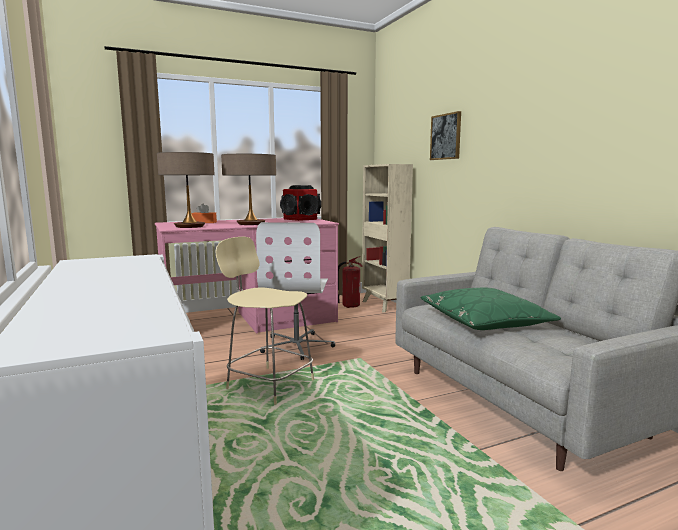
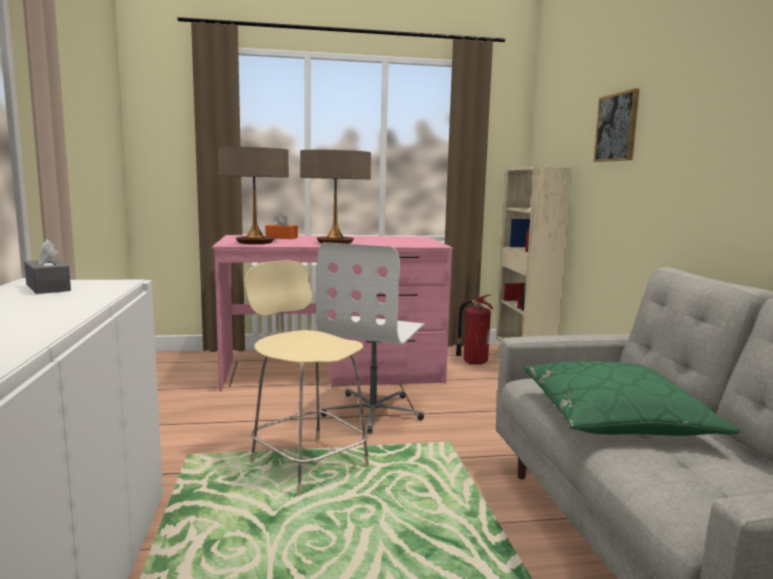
camera: 15 degrees right, 0 degrees up
speaker [280,185,321,221] -> none
none -> grey tissue box [24,239,71,294]

